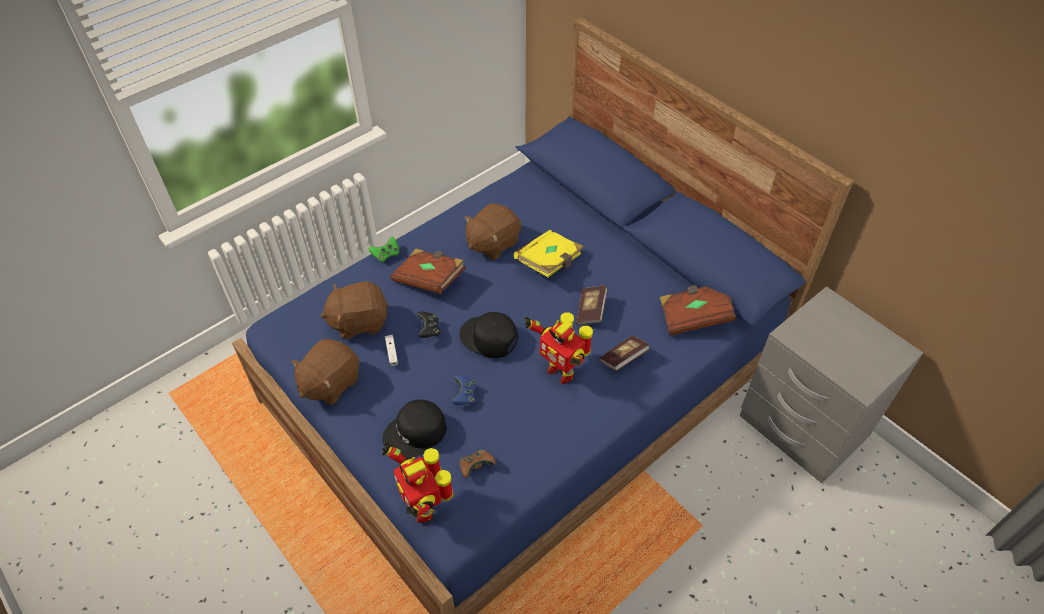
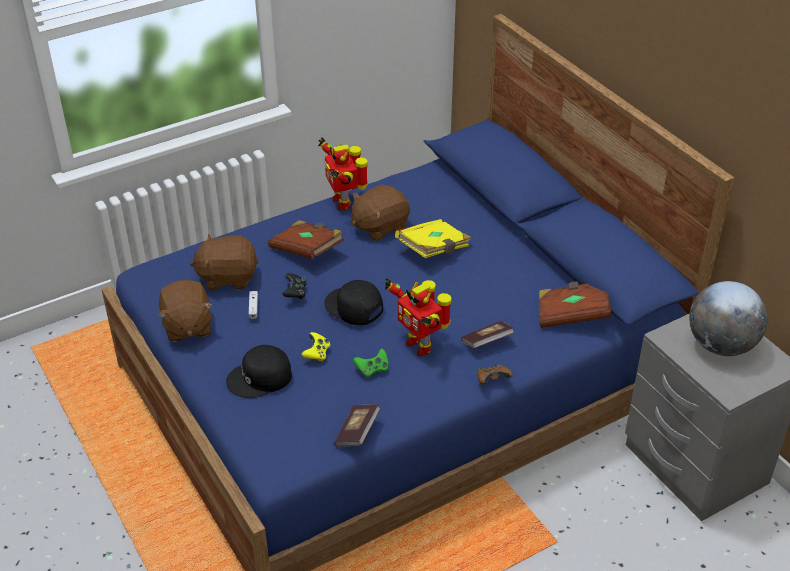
camera: 10 degrees right, 10 degrees down
brown plush toy [291,339,360,405] -> brown plush toy turned 60 degrees counterclockwise [158,280,213,342]
green game controller [369,236,399,262] -> green game controller moved to [353,349,389,378]
toy robot [382,442,454,523] -> toy robot moved to [318,137,368,210]
blue game controller [452,375,477,405] -> yellow game controller [301,332,330,362]
brown game controller [460,450,496,478] -> brown game controller moved to [477,365,513,384]
book [576,285,608,325] -> book moved to [334,404,381,447]
none -> globe [689,281,768,356]

